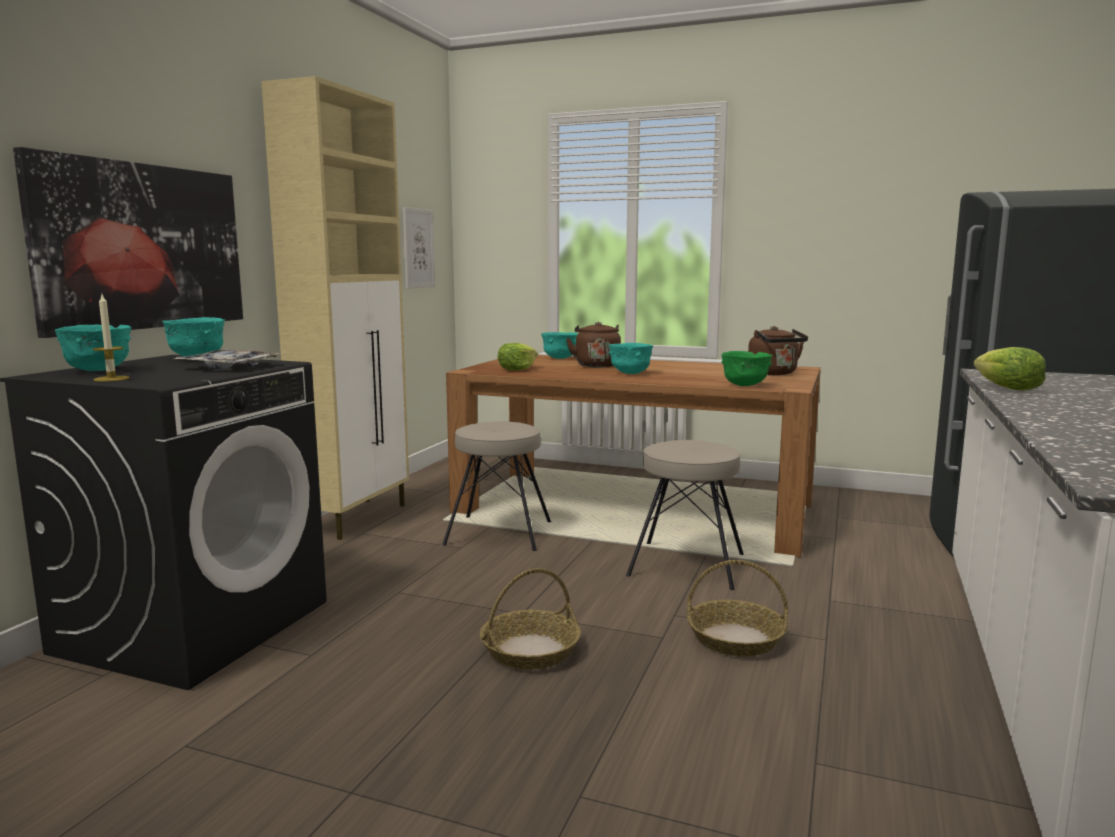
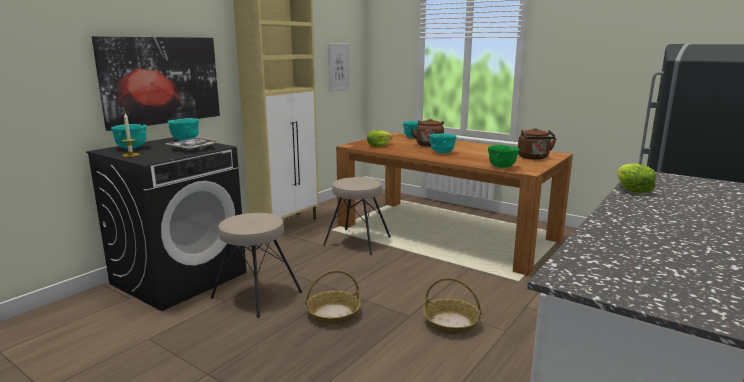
camera: 15 degrees right, 5 degrees up
beige stool [626,440,744,590] -> beige stool moved to [211,213,302,318]

